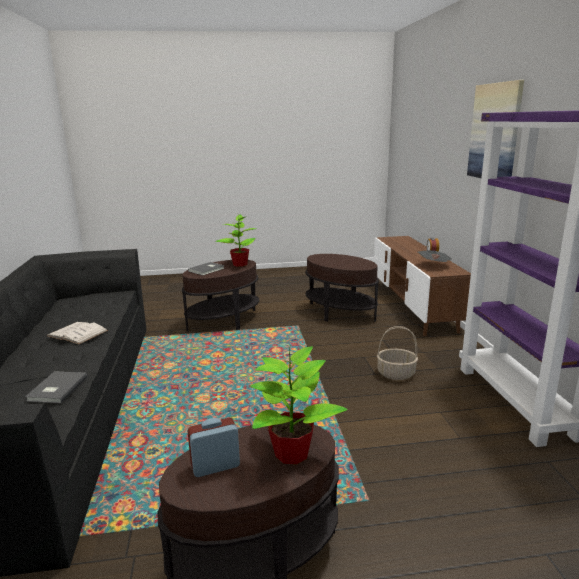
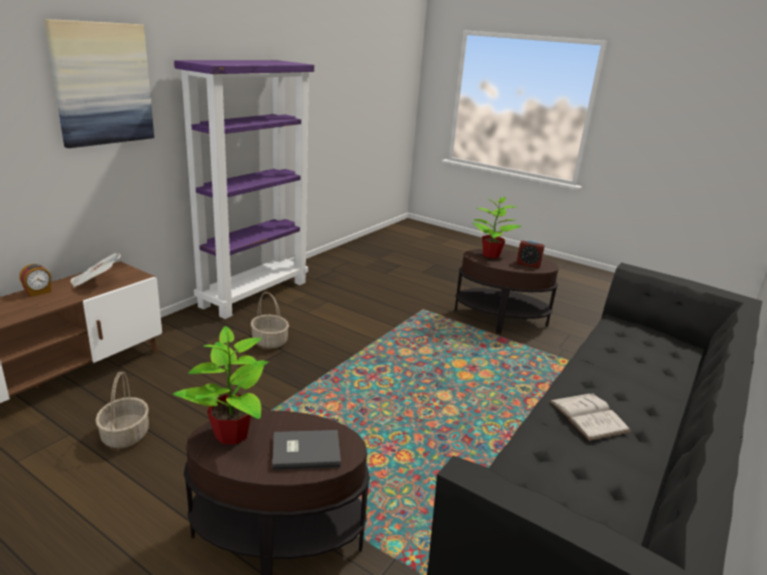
camera: 140 degrees left, 5 degrees up
grey book [25,371,88,403] -> none
brown side table [305,254,379,322] -> basket [95,372,149,448]

